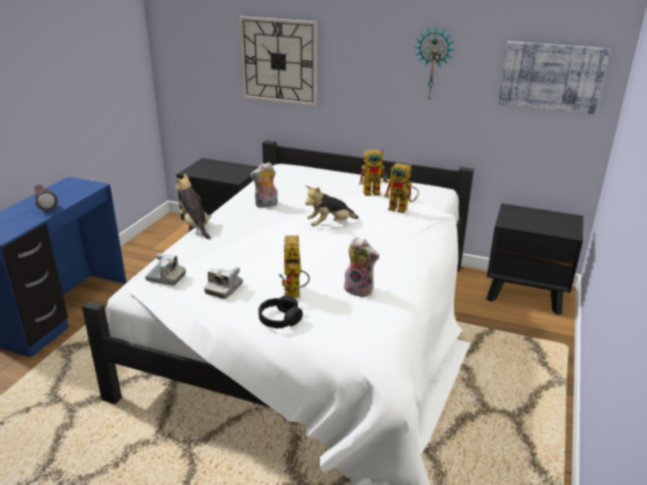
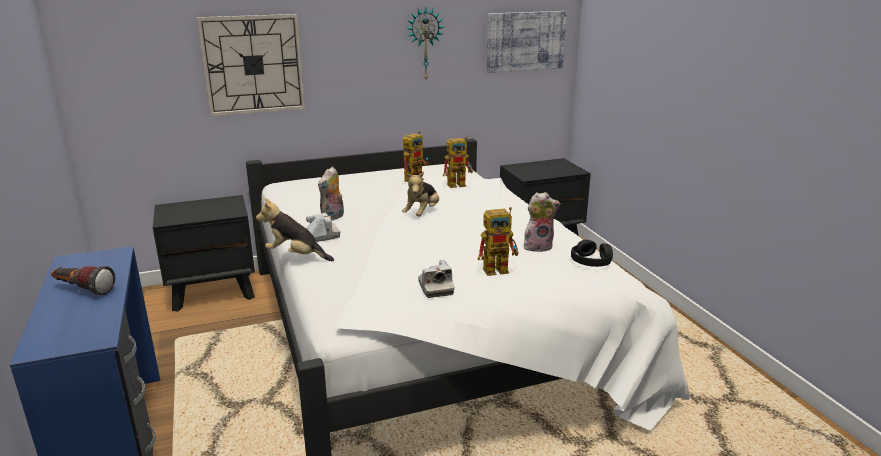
camera: 40 degrees left, 5 degrees down
camera [145,253,186,285] -> camera moved to [306,213,340,242]
black headphones [258,296,303,328] -> black headphones moved to [571,240,613,267]
toy robot [279,236,310,298] -> toy robot turned 60 degrees counterclockwise [477,207,519,276]

